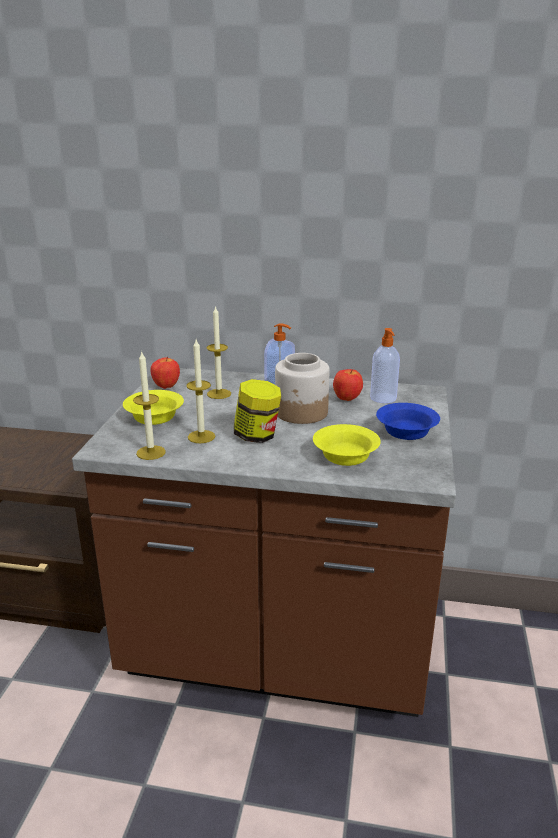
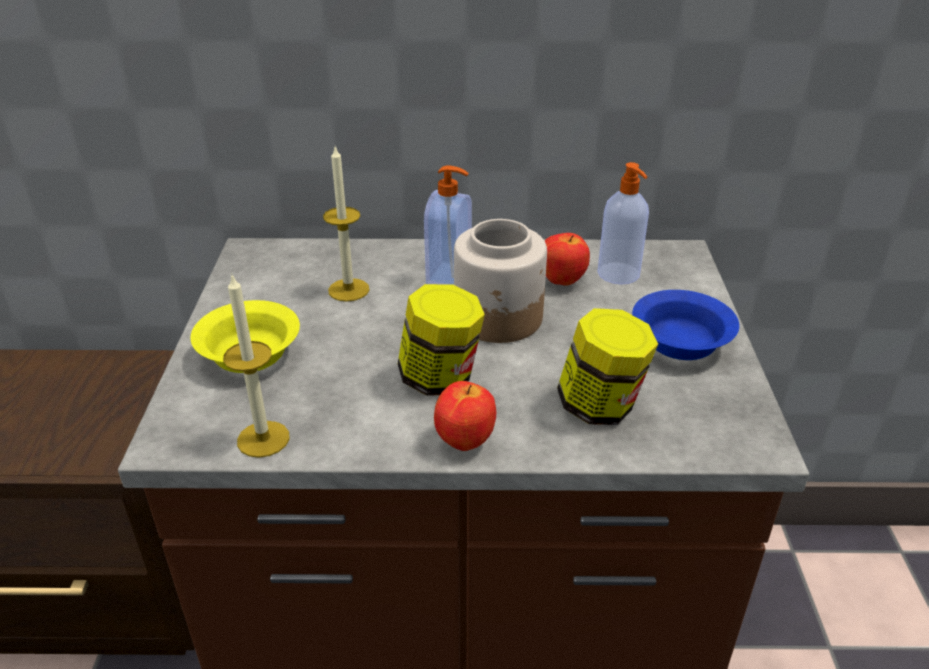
camera: 10 degrees left, 10 degrees up
apple [151,357,180,389] -> apple moved to [434,381,496,451]
candle [186,340,215,443] -> none
yellow bowl [313,424,381,466] -> jar [557,308,658,425]

